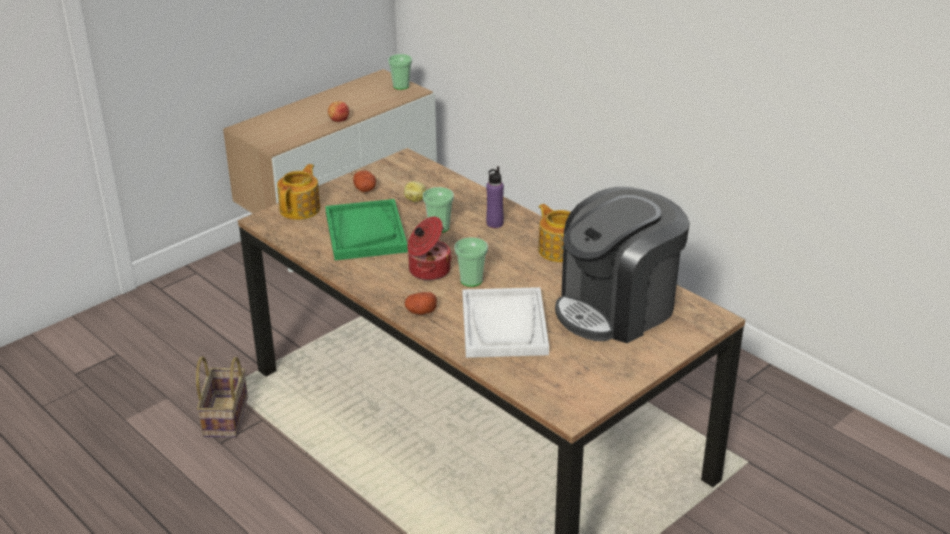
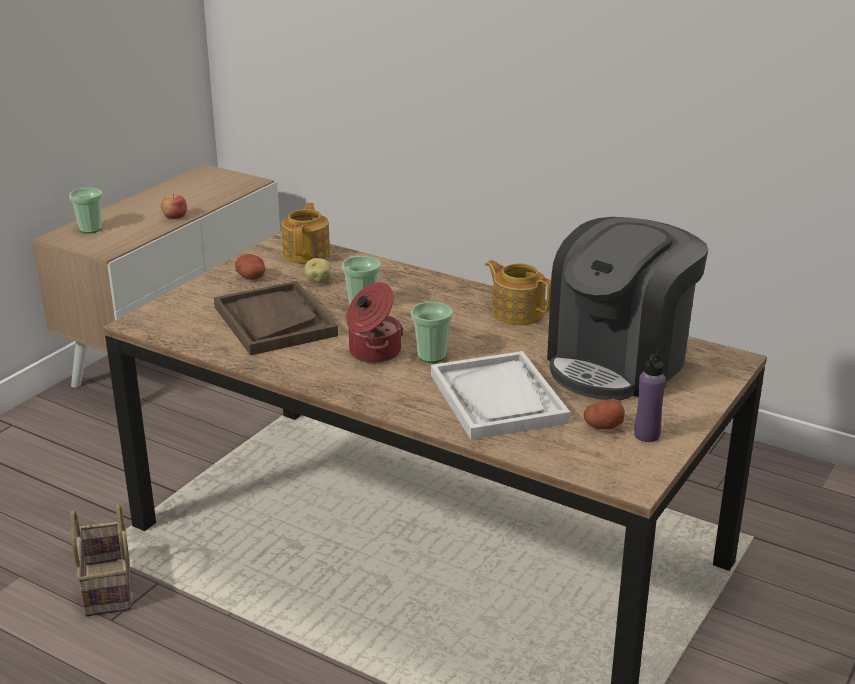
camera: 15 degrees left, 5 degrees down
teapot [277,164,320,220] -> teapot moved to [282,203,330,264]
green tray [325,199,408,260] -> brown tray [214,281,338,356]
cup [388,54,412,90] -> cup moved to [69,188,102,234]
potato [405,292,437,315] -> potato moved to [584,399,625,430]
purple bottle [486,166,504,228] -> purple bottle moved to [634,349,666,442]

